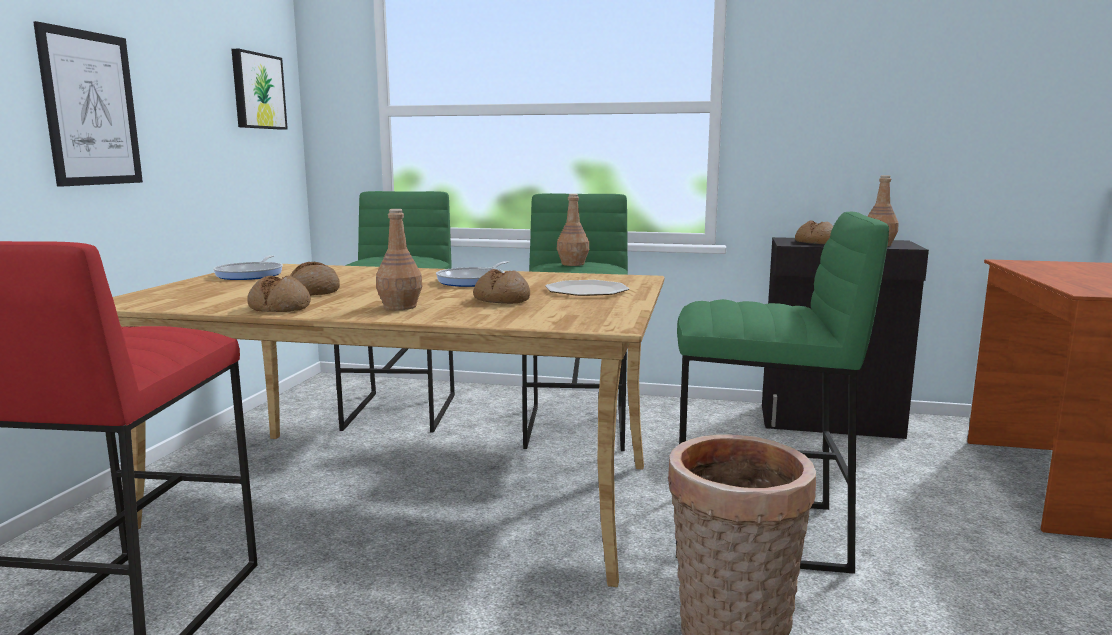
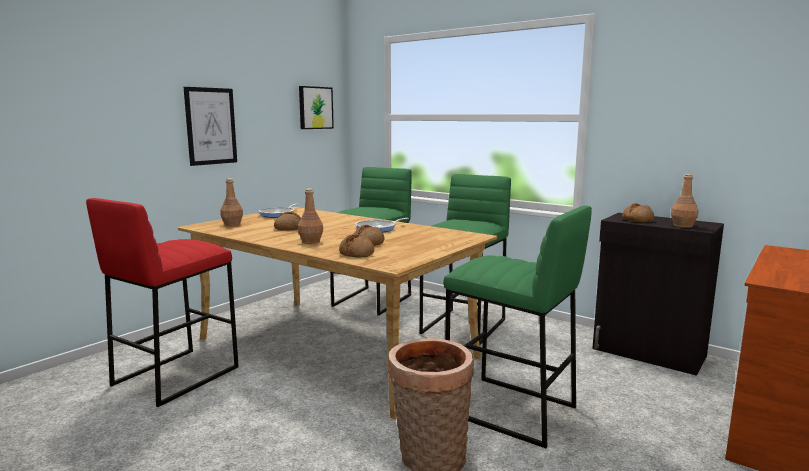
camera: 25 degrees right, 0 degrees up
bread [247,275,311,312] -> bread moved to [339,234,374,258]
plate [545,280,630,296] -> none
brown bottle [557,194,589,266] -> brown bottle moved to [220,178,243,226]

